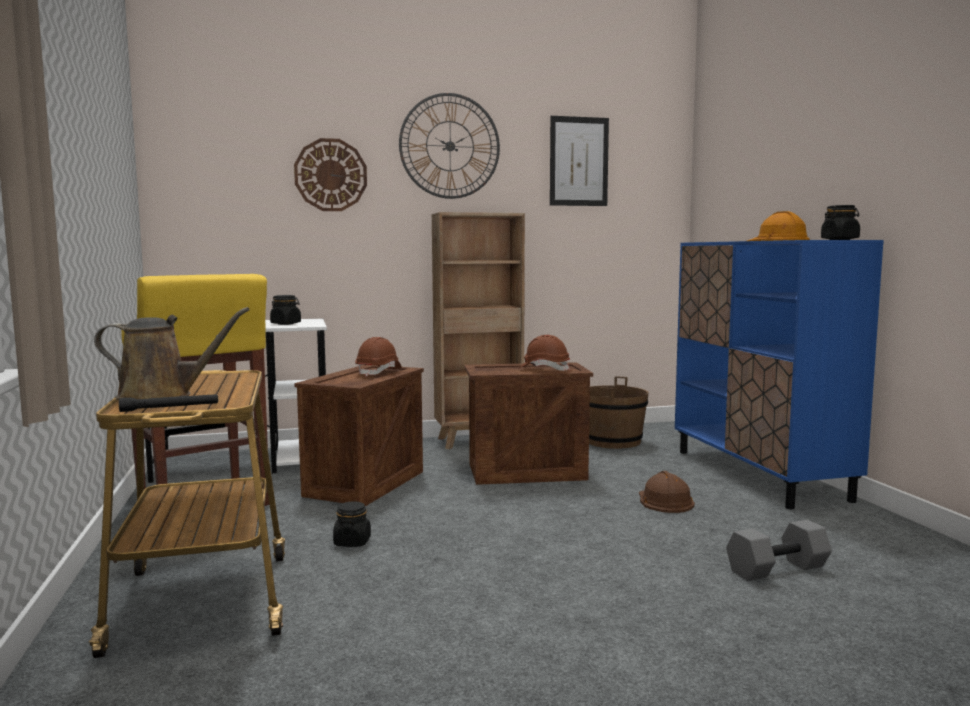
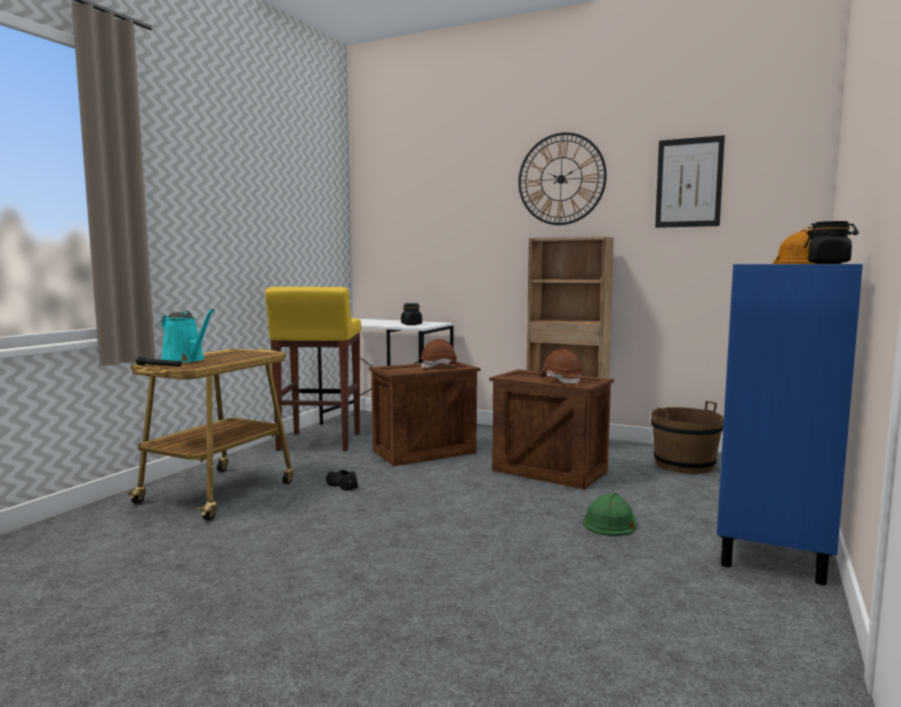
camera: 40 degrees right, 0 degrees up
brown watering can [94,307,250,400] -> turquoise watering can [161,309,215,363]
wall clock [294,138,367,211] -> none
black jar [333,501,371,547] -> black shoe [326,470,358,491]
brown hard hat [639,471,695,513] -> green hard hat [583,493,637,536]
grey dumbbell [726,520,832,581] -> none

